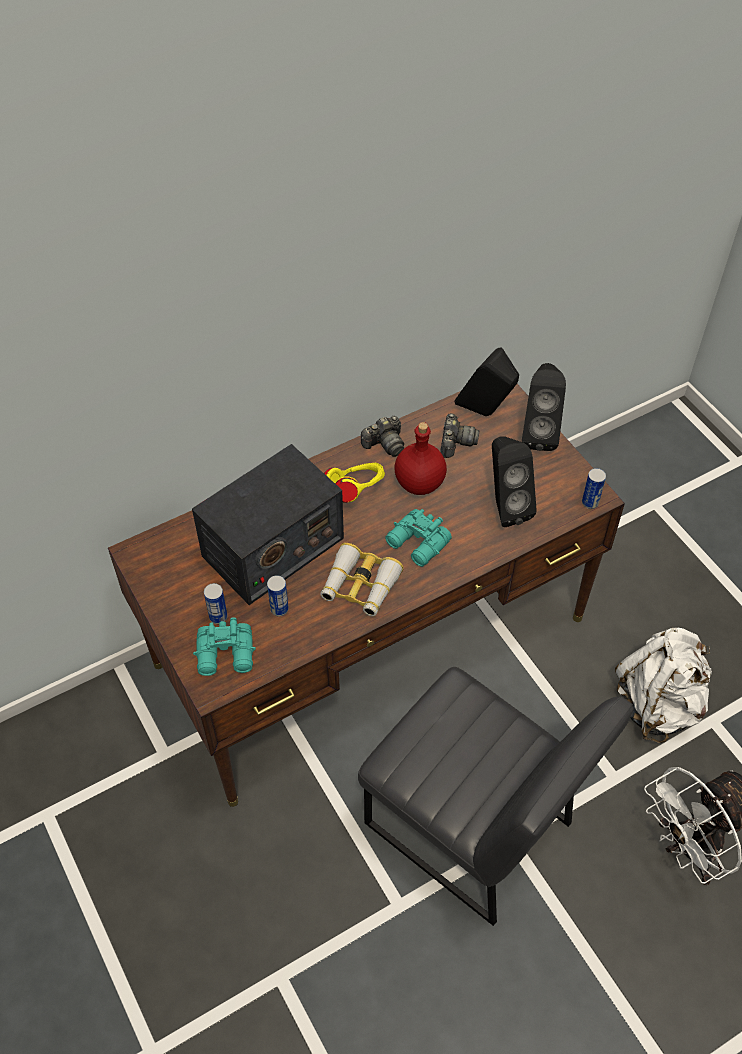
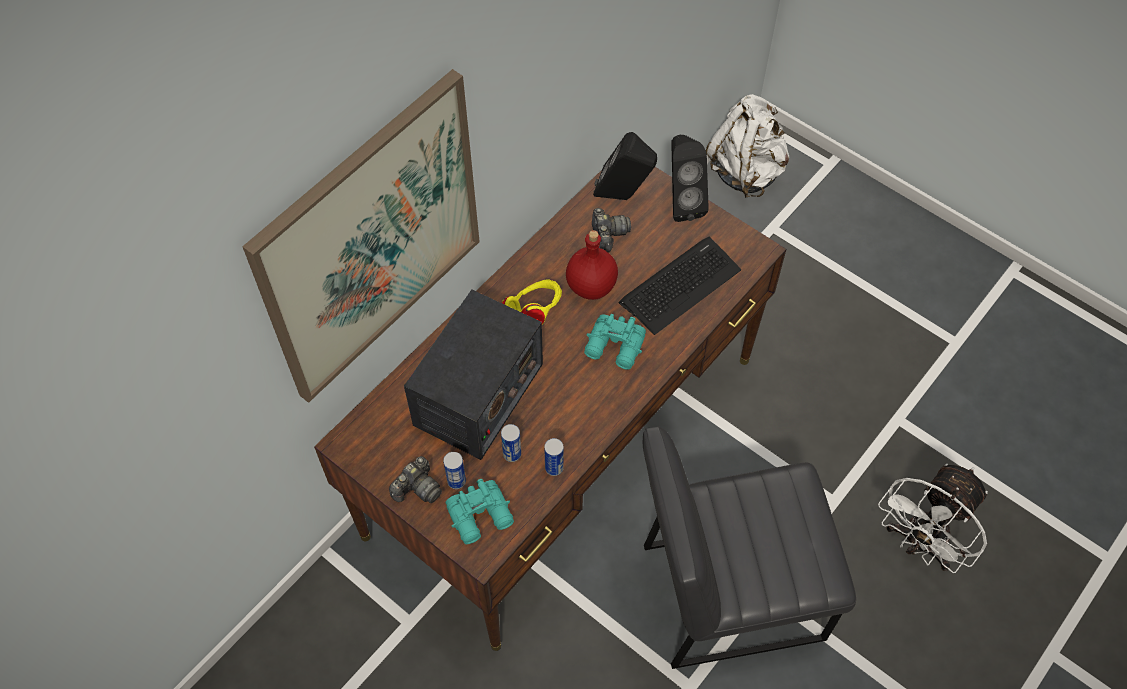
camera: 20 degrees left, 5 degrees up
binoculars [320,543,404,616] -> none
grey chair [358,667,634,926] -> grey chair turned 150 degrees clockwise [643,426,856,669]
camera [361,416,404,457] -> camera moved to [389,456,442,503]
black speaker [492,436,537,527] -> keyboard [619,236,741,335]
can [582,468,606,509] -> can moved to [544,438,564,476]
white backpack [615,628,712,743] -> white backpack moved to [706,94,789,198]
none -> picture [242,69,480,403]

